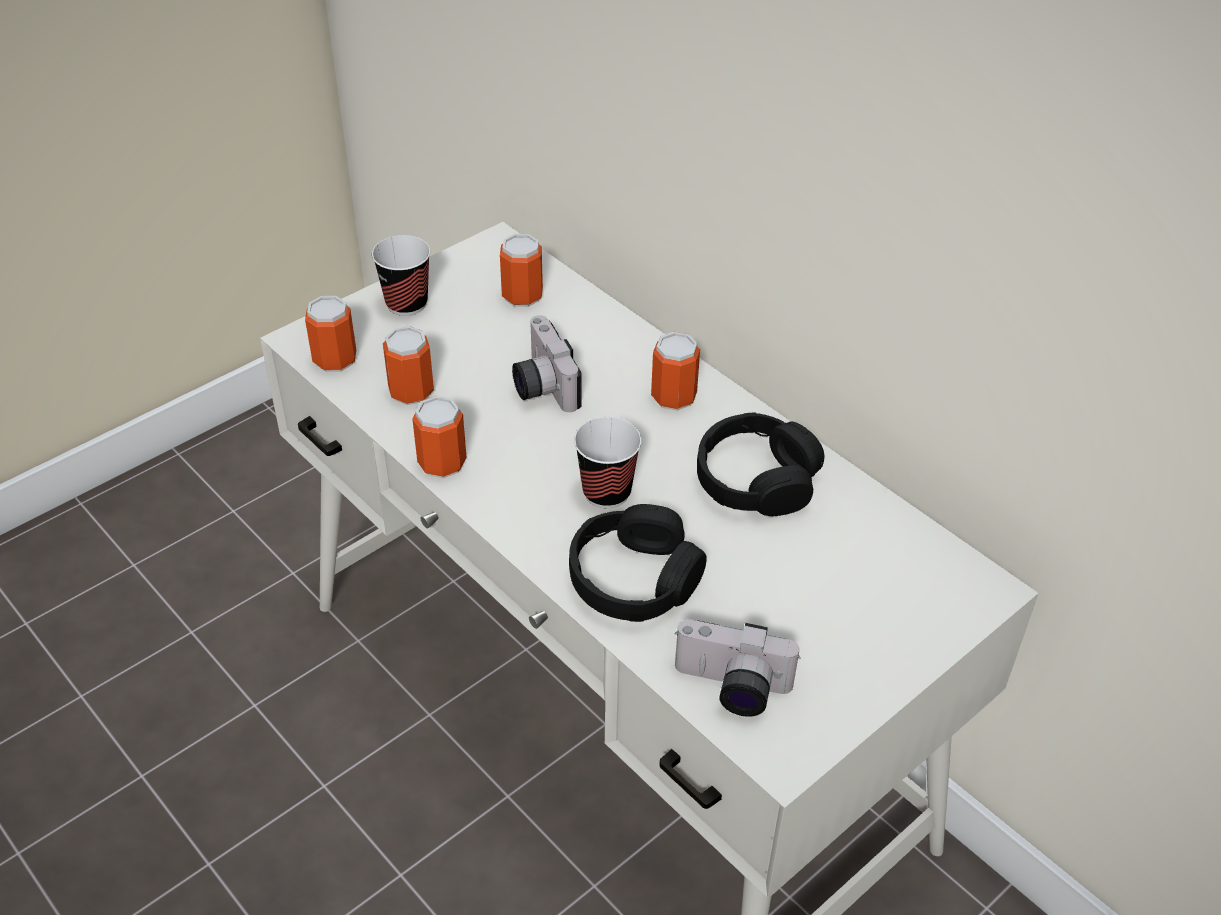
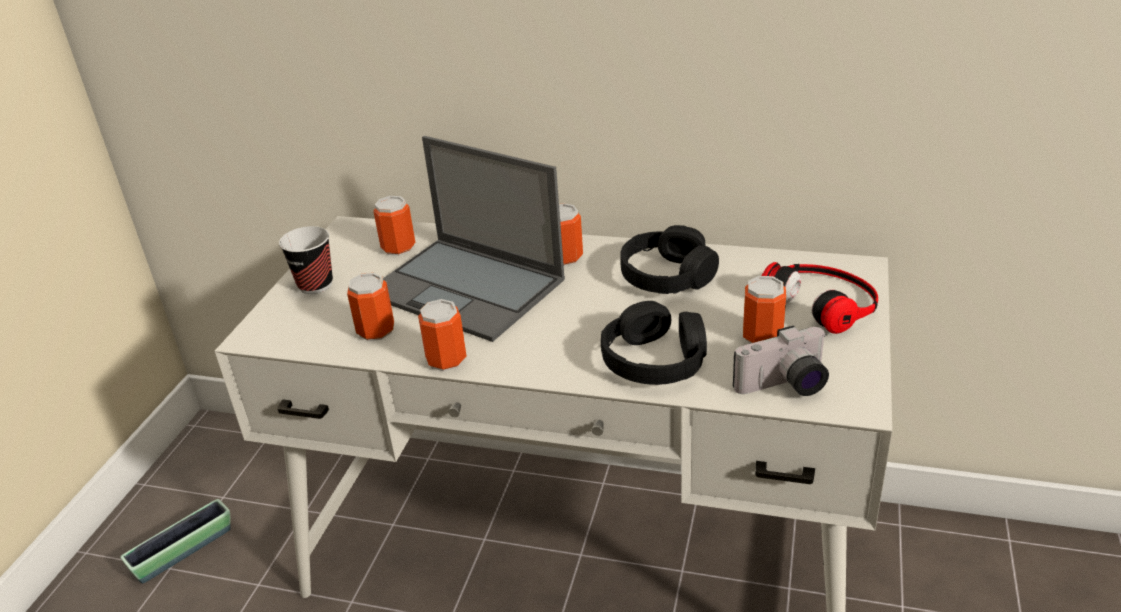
camera: 30 degrees left, 10 degrees down
can [305,296,356,372] -> can moved to [743,276,786,344]
camera [512,315,582,412] -> laptop [383,136,565,342]
cup [574,417,642,508] -> none
none -> planter [121,499,231,583]
none -> headphones [762,262,878,334]

